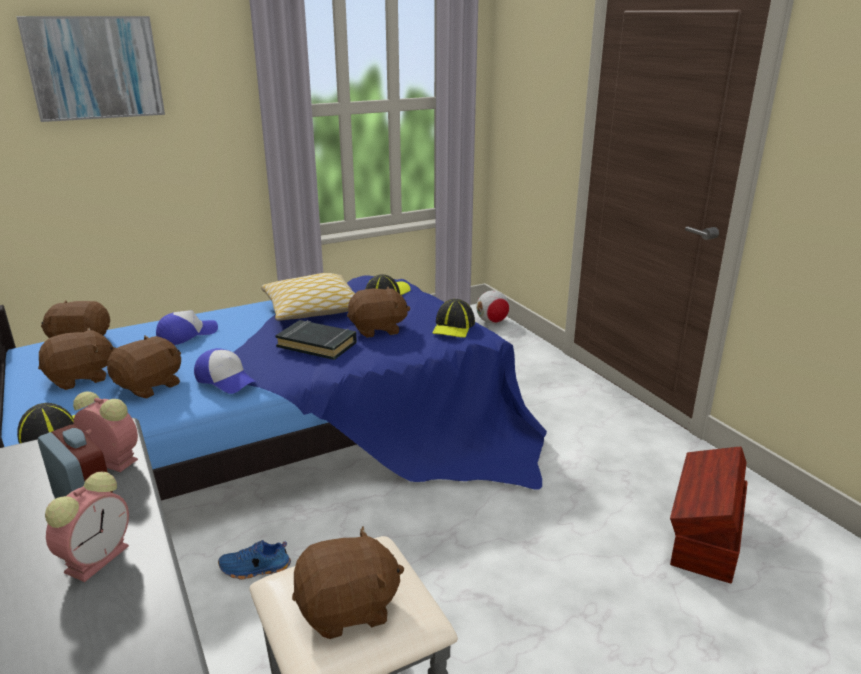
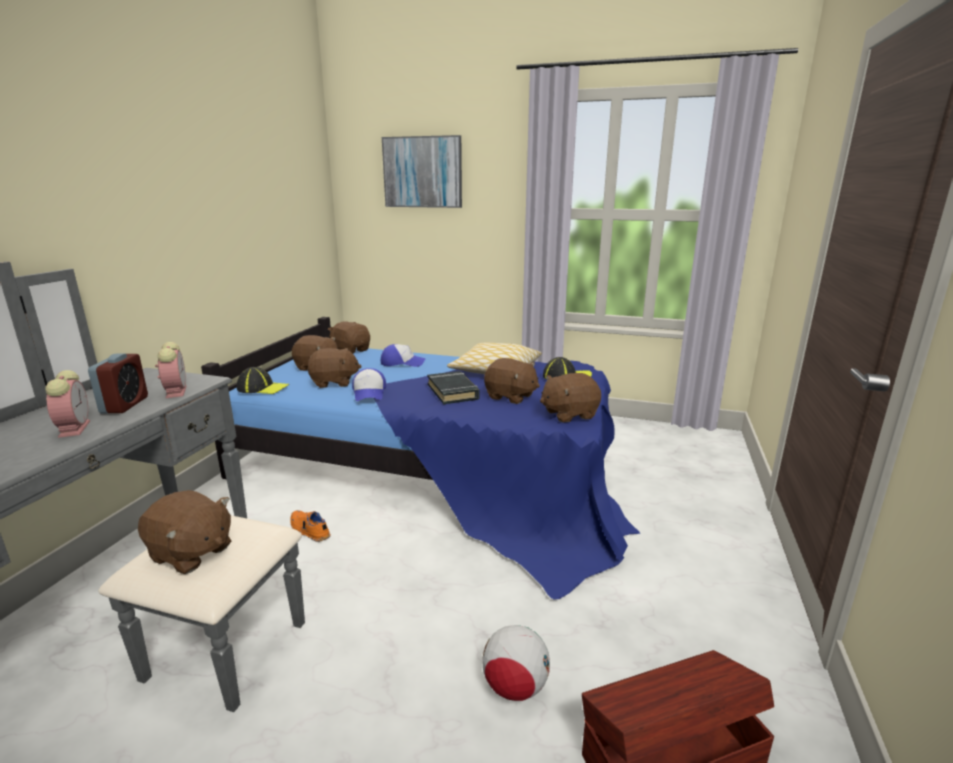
camera: 45 degrees right, 5 degrees down
alarm clock [45,472,129,582] -> alarm clock turned 90 degrees counterclockwise [45,370,90,438]
blue shoe [218,540,291,580] -> orange shoe [290,510,331,542]
cap [432,299,475,338] -> brown plush toy [540,373,601,423]
football [476,290,509,323] -> football moved to [482,625,550,701]

